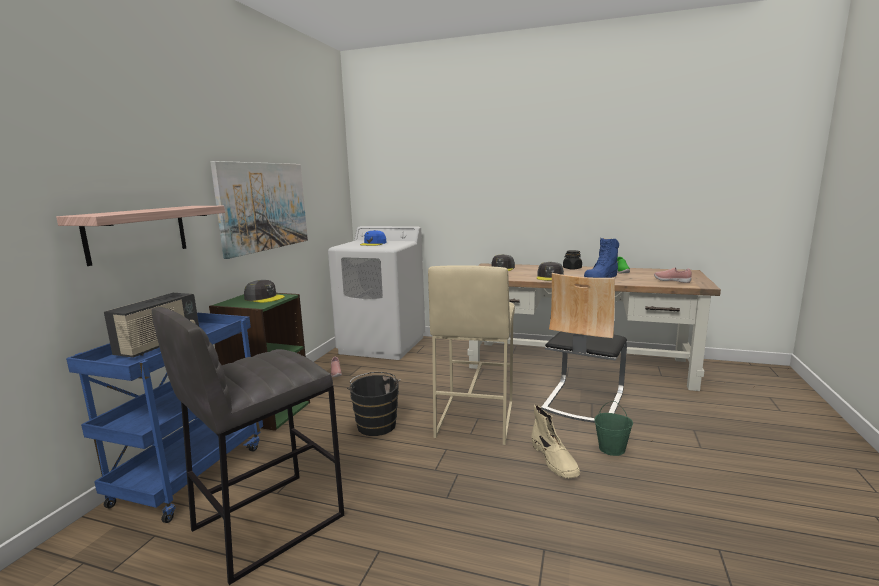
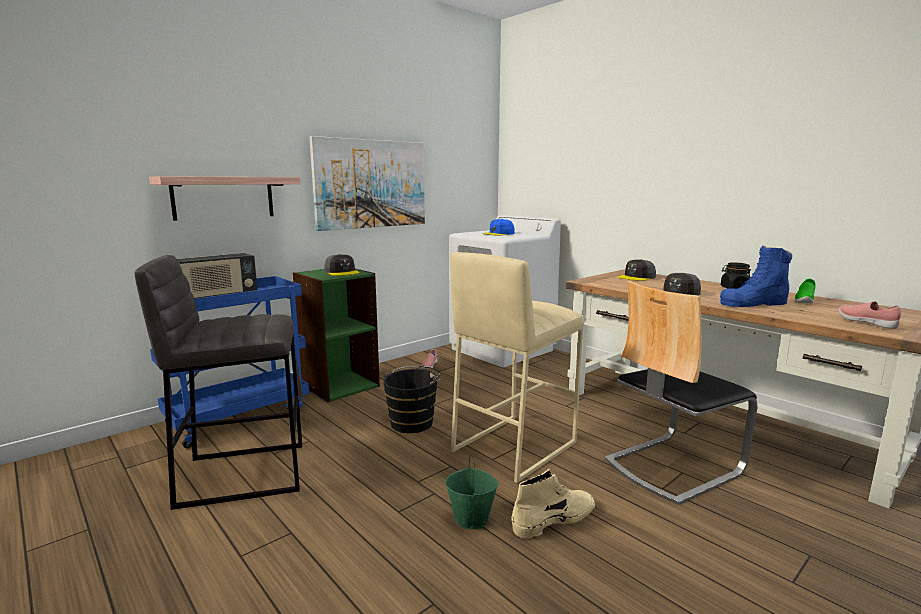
camera: 30 degrees right, 0 degrees up
beige boot [531,405,580,479] -> beige boot turned 135 degrees counterclockwise [512,469,595,539]
green bucket [594,401,633,456] -> green bucket moved to [445,454,499,529]

